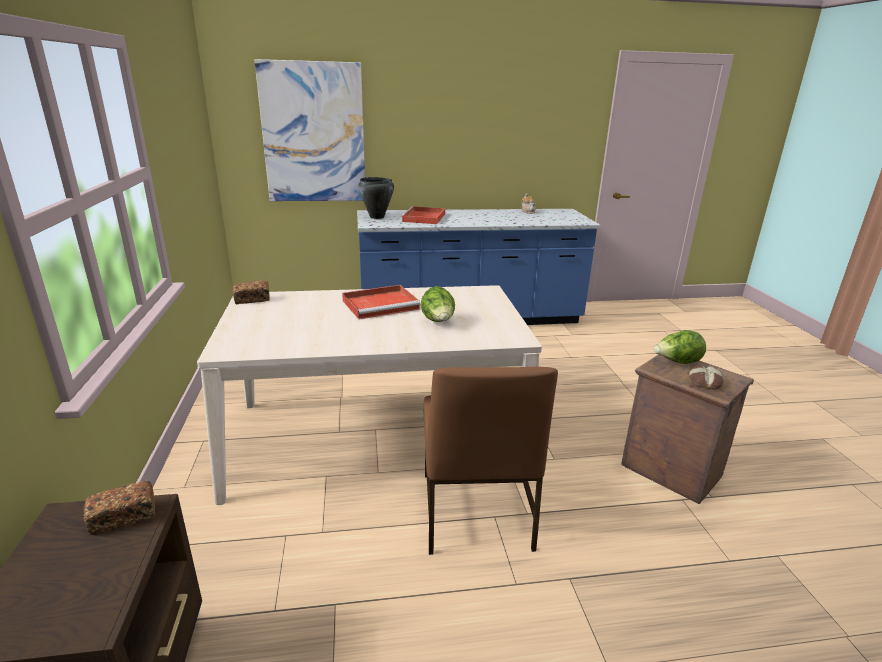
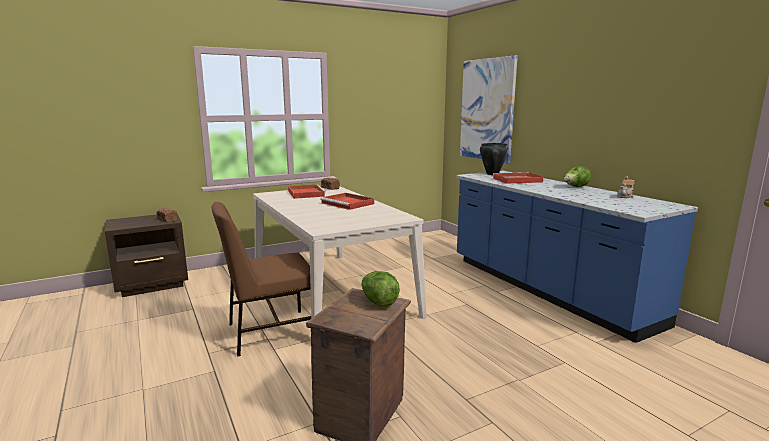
camera: 70 degrees right, 10 degrees down
lettuce [421,286,455,322] -> lettuce moved to [564,166,591,187]
bread [687,365,723,390] -> none
none -> red tray [288,184,326,199]

